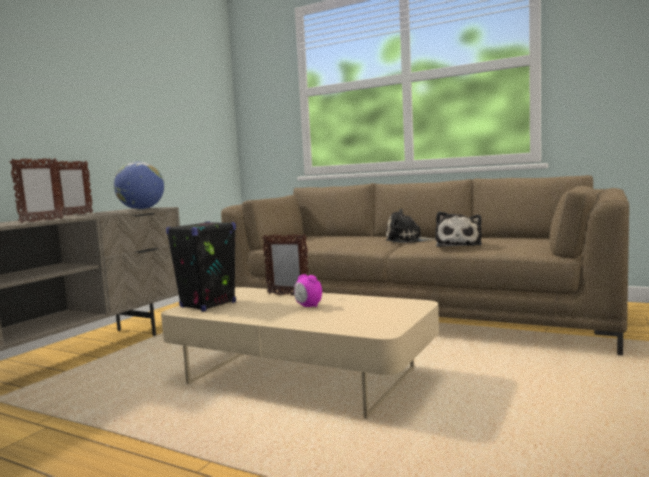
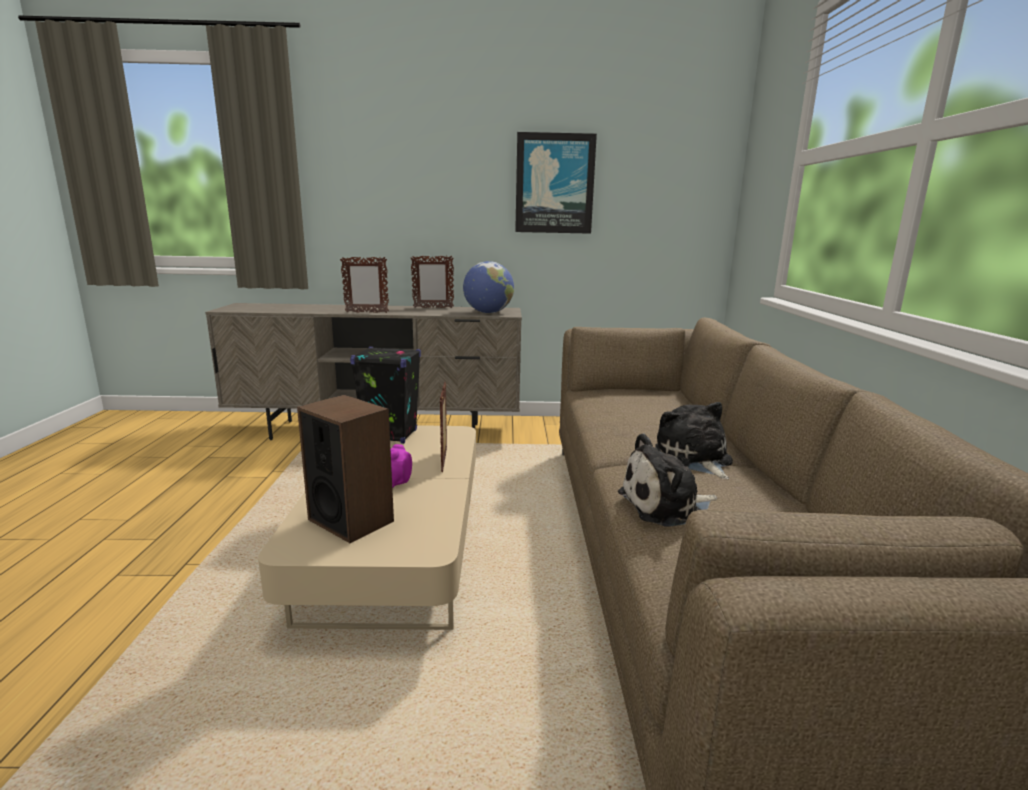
camera: 60 degrees right, 10 degrees up
none -> speaker [297,395,394,543]
none -> picture [515,132,597,234]

